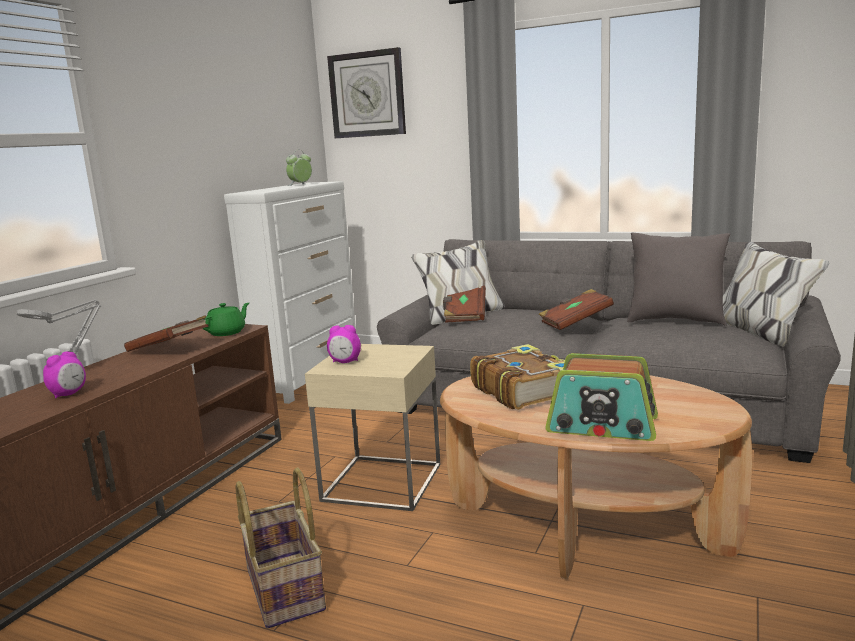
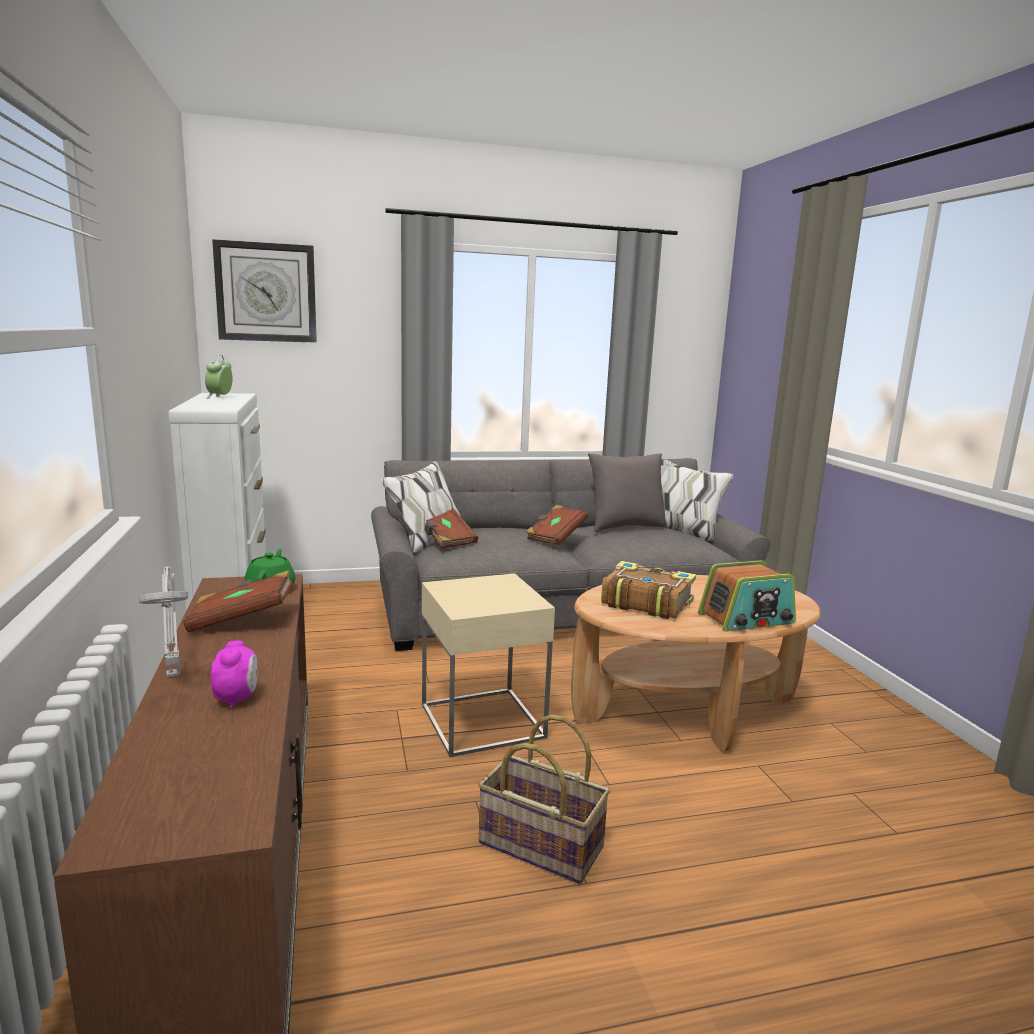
camera: 40 degrees left, 0 degrees up
alarm clock [327,325,361,363] -> none

